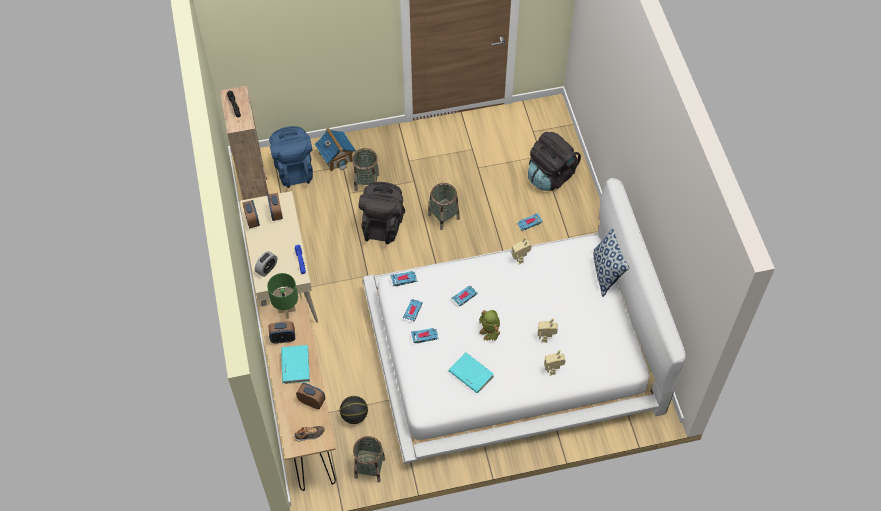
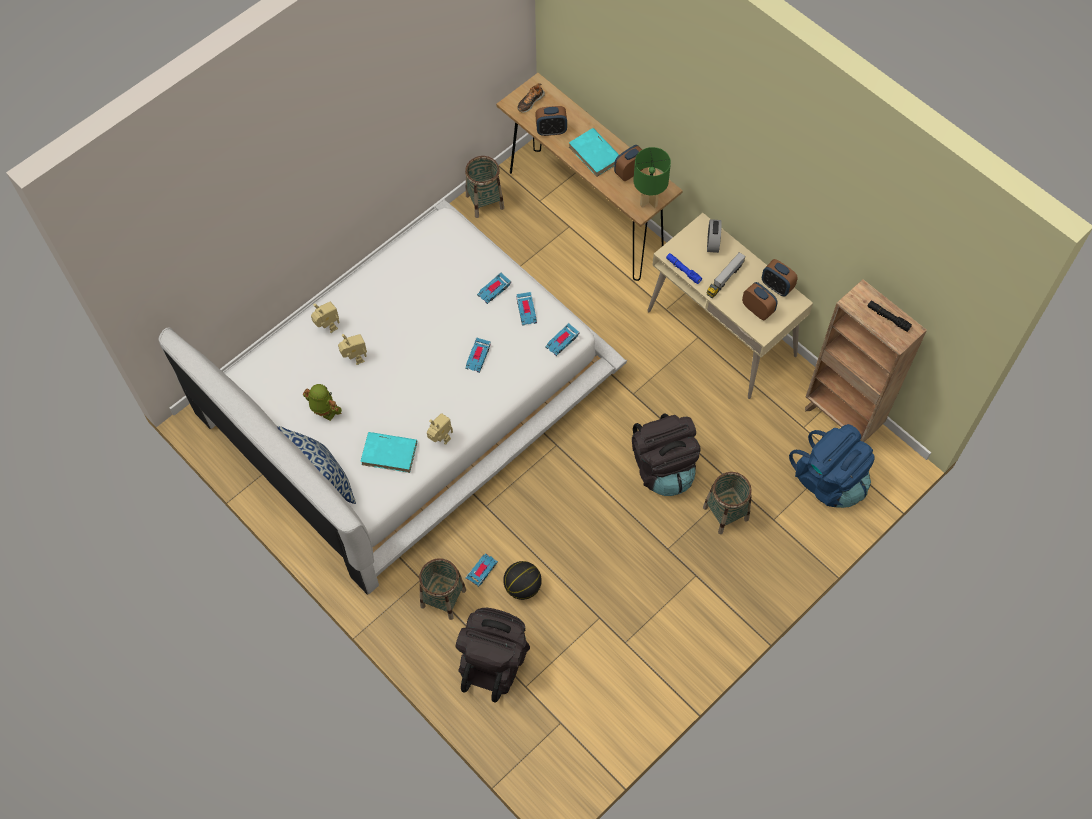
camera: 150 degrees right, 5 degrees up
toy house [315,128,356,171] -> none
basketball [340,396,368,424] -> basketball moved to [503,561,542,600]
basket [428,183,460,230] -> basket moved to [419,558,466,620]
turquoise book [449,352,494,394] -> turquoise book moved to [360,432,417,473]
toy robot [479,310,500,341] -> toy robot moved to [303,384,342,421]
none -> toy truck [707,252,746,298]

